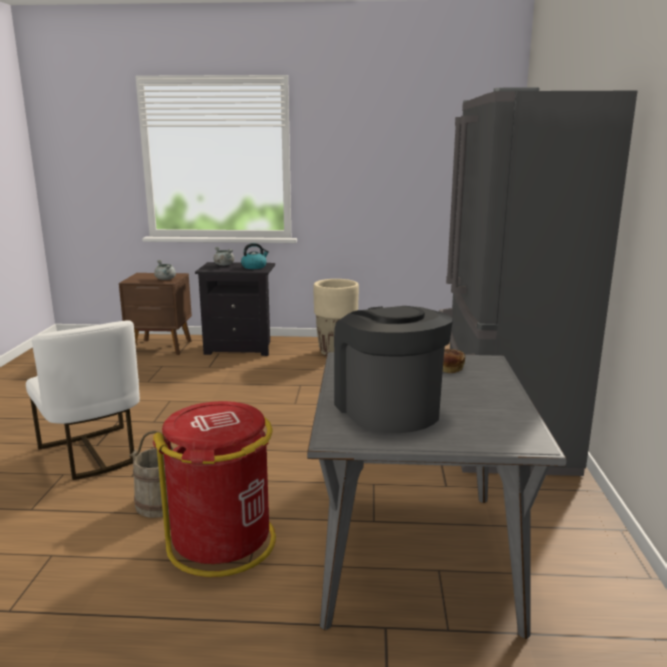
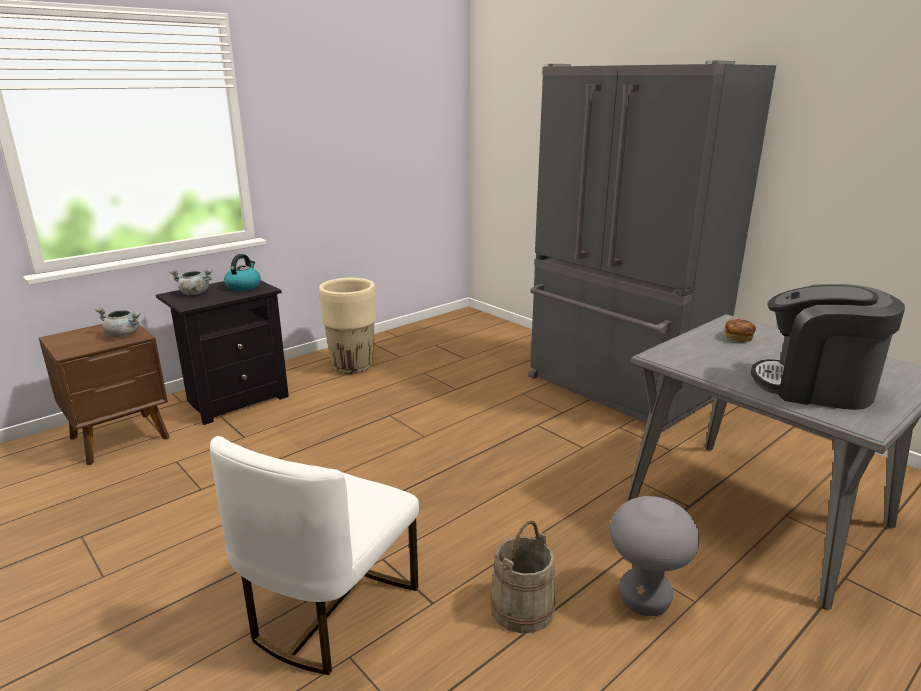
camera: 45 degrees left, 5 degrees up
white chair [26,320,140,480] -> white chair turned 105 degrees clockwise [210,436,419,675]
red trash can [153,401,276,577] -> grey stool [610,496,700,617]

